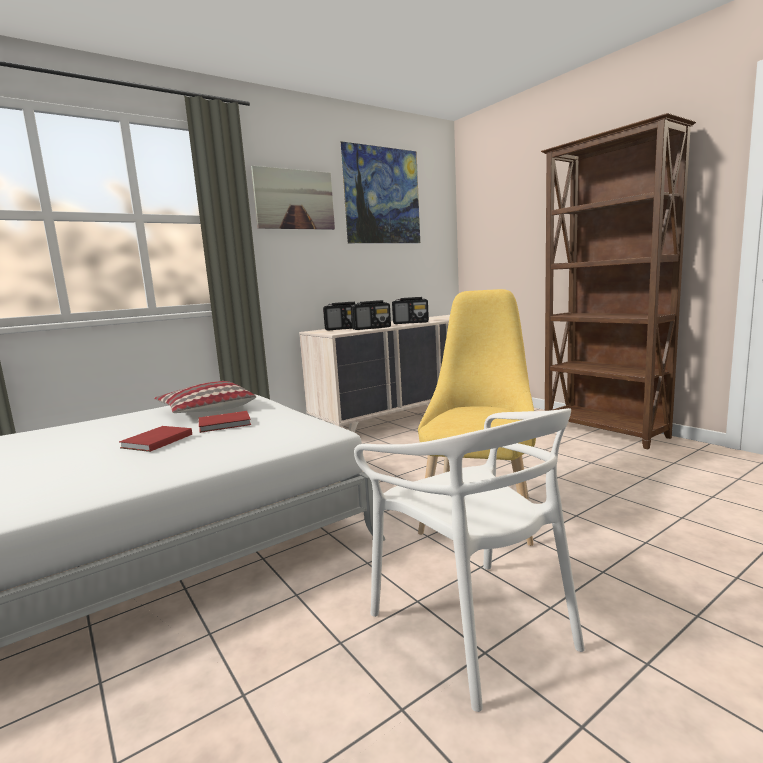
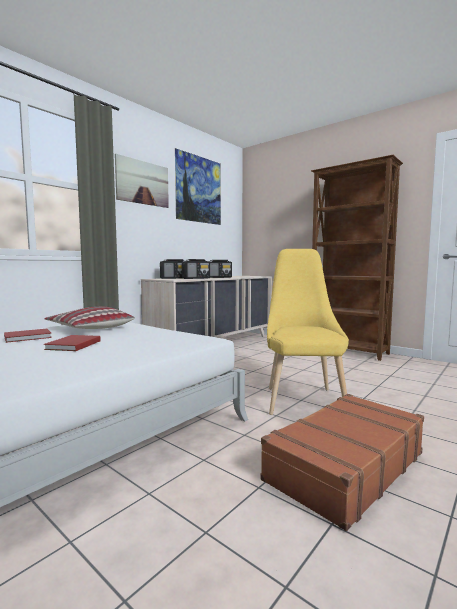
camera: 15 degrees left, 5 degrees down
red book [199,411,251,433] -> red book moved to [4,329,52,343]
white chair [354,408,585,712] -> brown suitcase [260,394,424,531]

